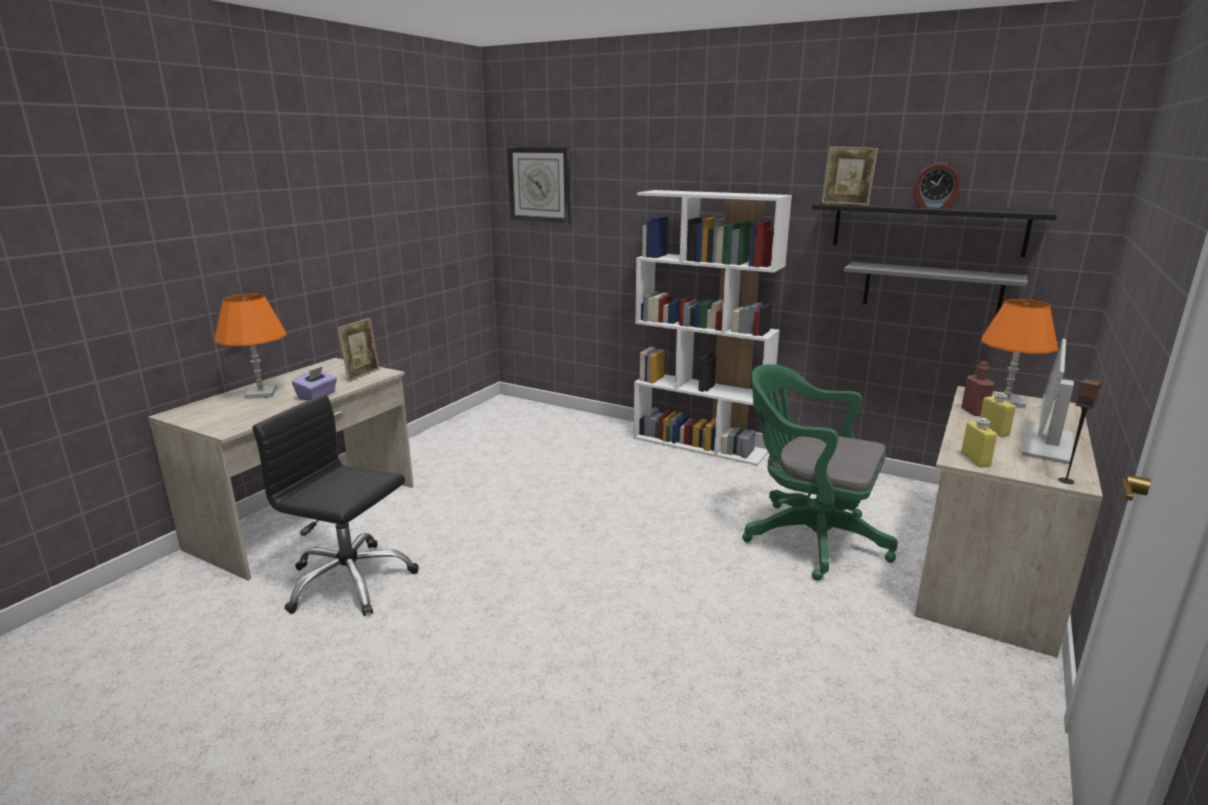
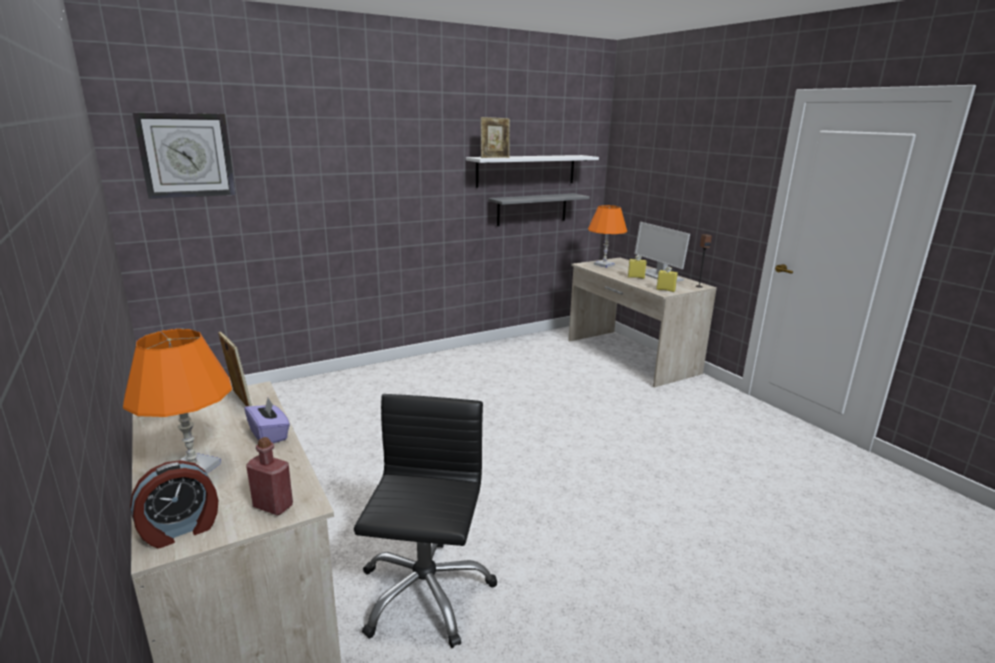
camera: 60 degrees left, 0 degrees up
black office chair [252,394,419,616] -> black office chair turned 135 degrees clockwise [354,394,498,648]
white bookcase [633,190,792,466] -> none
green office chair [742,364,898,580] -> none
black shelf [812,202,1057,258] -> white shelf [466,155,599,188]
alarm clock [913,162,960,209] -> alarm clock moved to [130,460,218,548]
red bottle [961,361,995,416] -> red bottle moved to [246,437,293,515]

